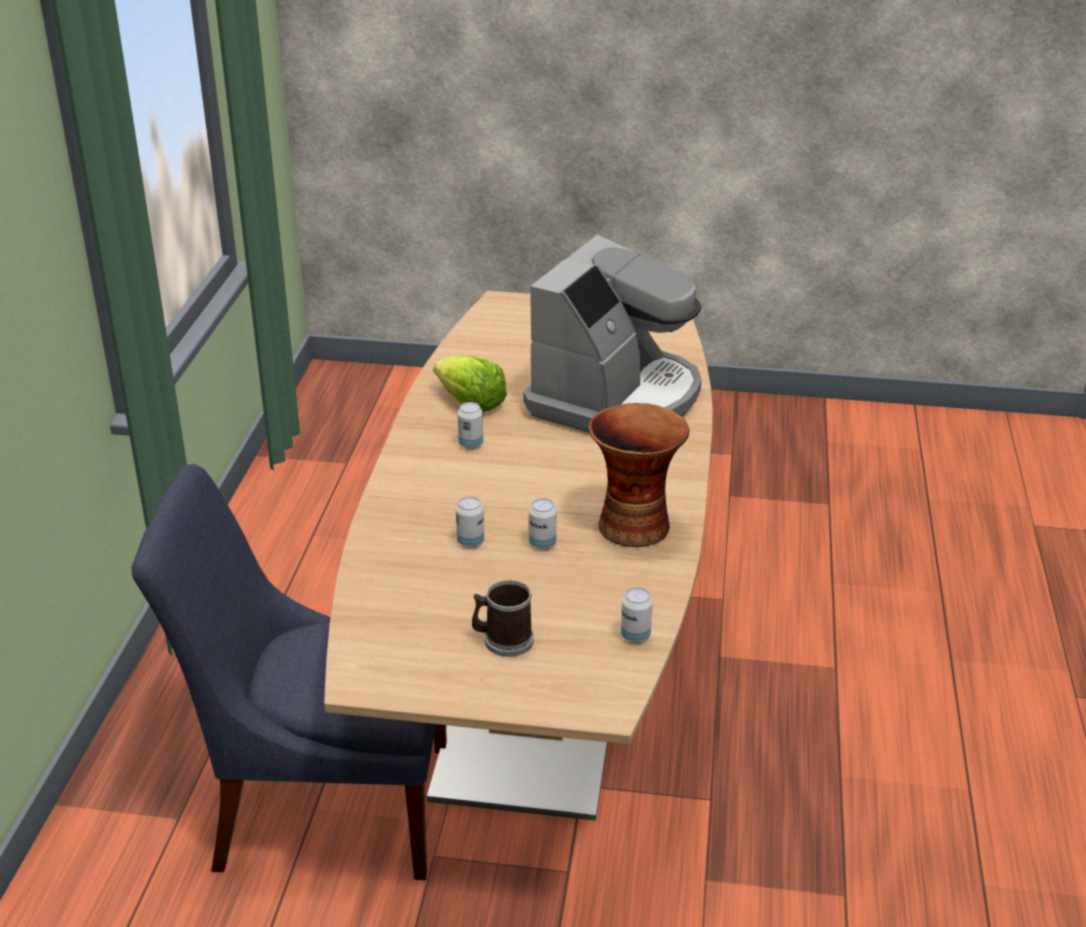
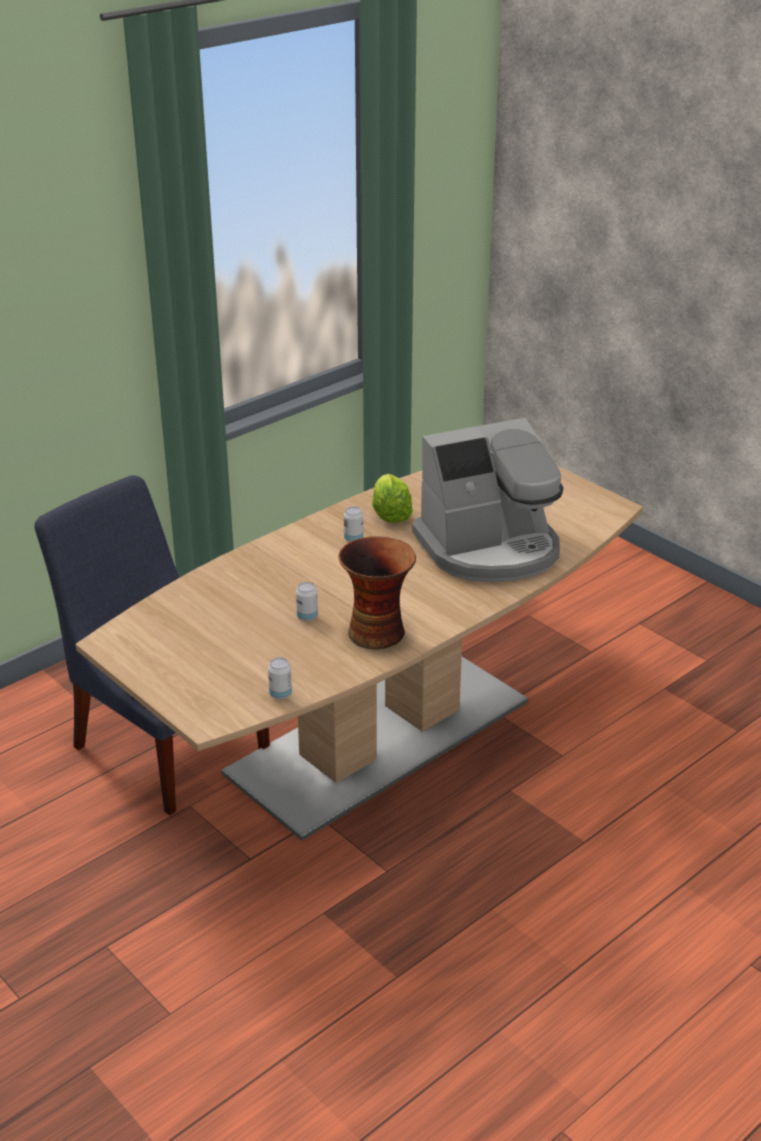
camera: 40 degrees right, 0 degrees up
can [456,496,484,548] -> none
mug [472,580,534,657] -> none

